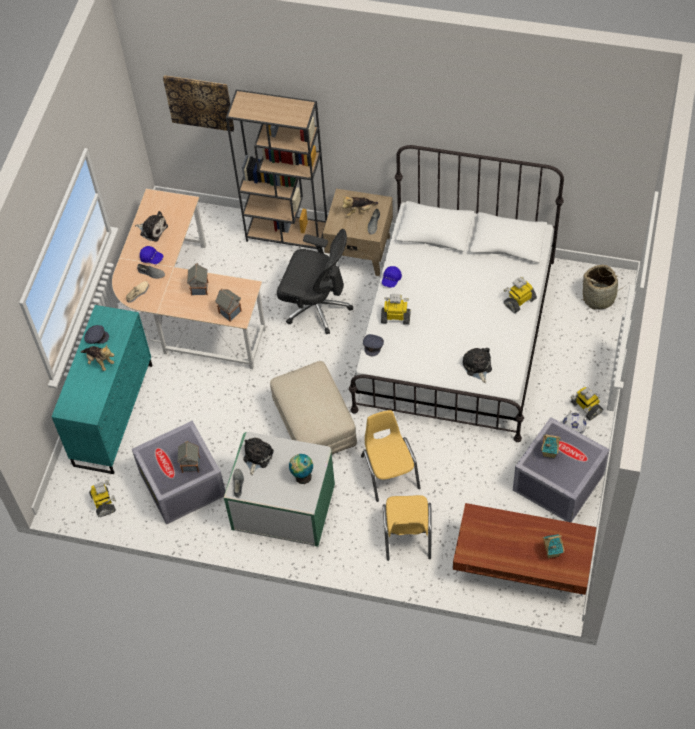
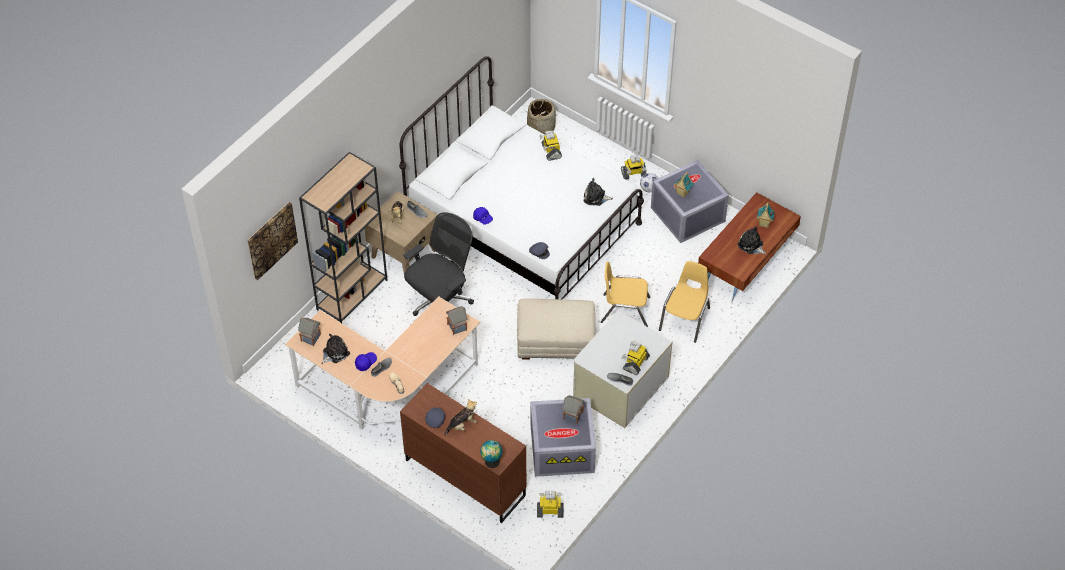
camera: 70 degrees left, 5 degrees down
turquoise dresser [51,305,153,474] -> brown dresser [400,383,527,523]
toy house [187,263,208,296] -> toy house moved to [298,317,321,346]
green nightstand [224,432,335,547] -> beige nightstand [573,311,673,428]
plush toy [243,438,274,475] -> plush toy moved to [738,226,766,254]
globe [289,454,313,484] -> globe moved to [480,440,503,468]
toy robot [381,294,411,325] -> toy robot moved to [622,341,650,375]
yellow chair [383,495,432,561] -> yellow chair turned 90 degrees counterclockwise [659,261,710,343]

